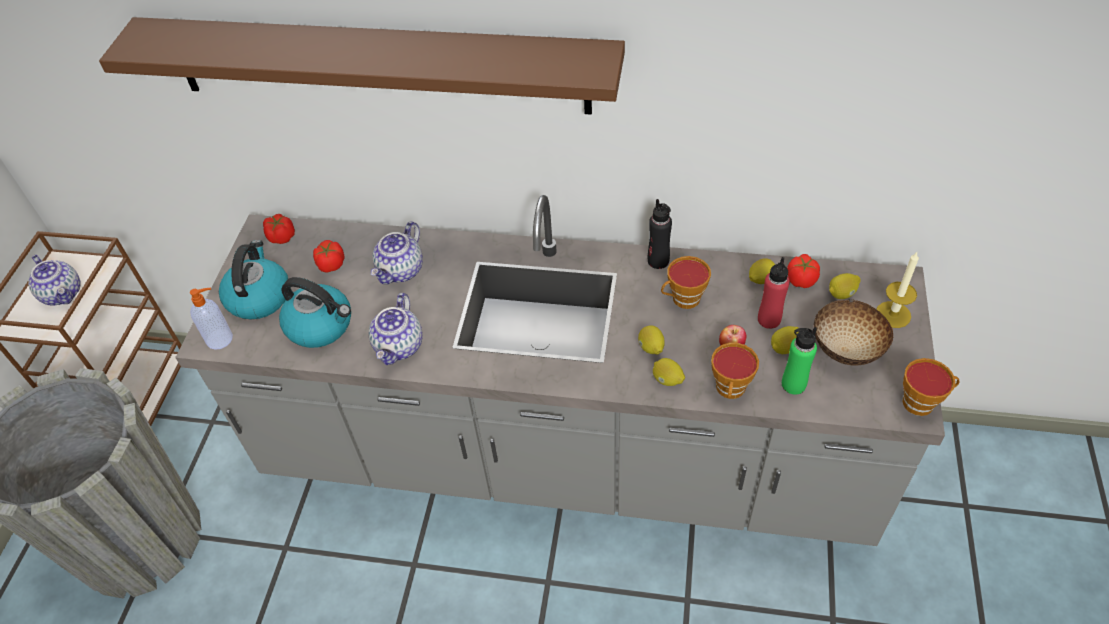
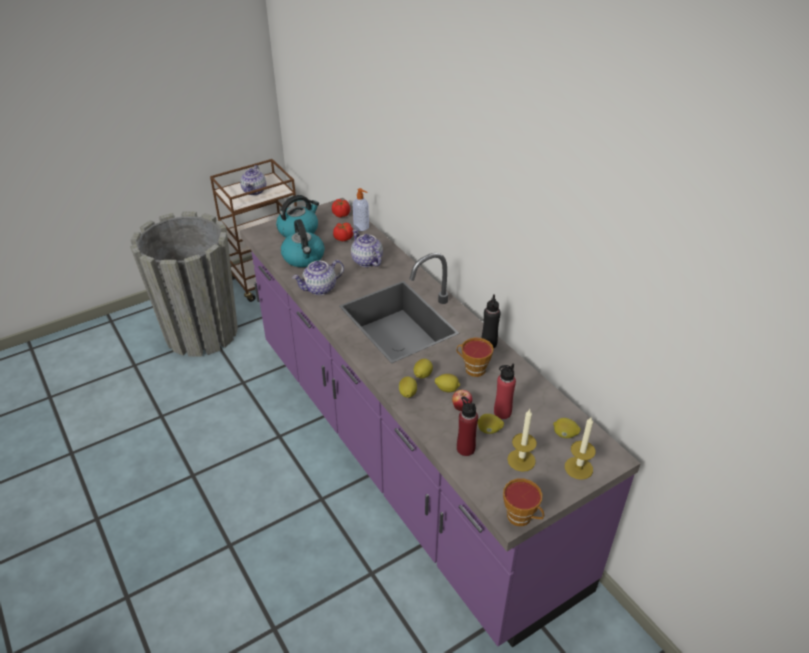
camera: 45 degrees right, 10 degrees down
brown shelf [99,17,625,115] -> none
grey counter [175,195,945,546] -> purple counter [240,198,641,648]
soap dispenser [190,288,233,349] -> soap dispenser moved to [353,188,369,231]
teapot [371,221,423,284] -> teapot turned 75 degrees clockwise [351,229,383,267]
cup [711,343,759,399] -> none
lemon [749,258,775,284] -> lemon moved to [435,374,460,392]
green bottle [782,327,817,395] -> red bottle [457,396,478,456]
tomato [787,254,820,288] -> none
bowl [814,299,893,365] -> candle [507,409,537,472]

